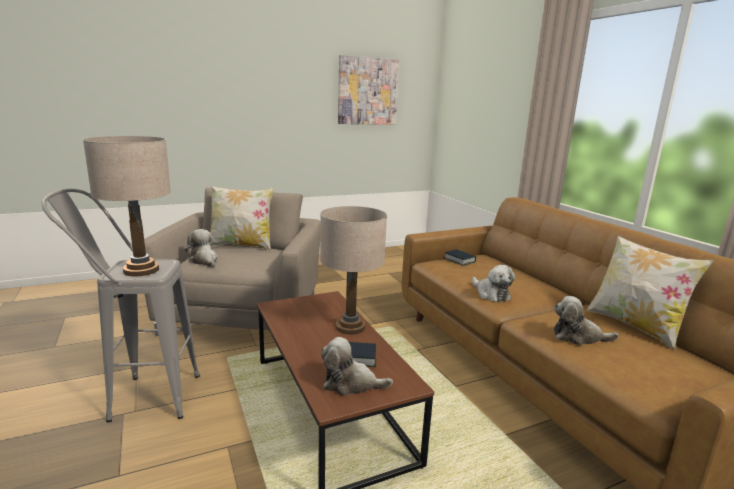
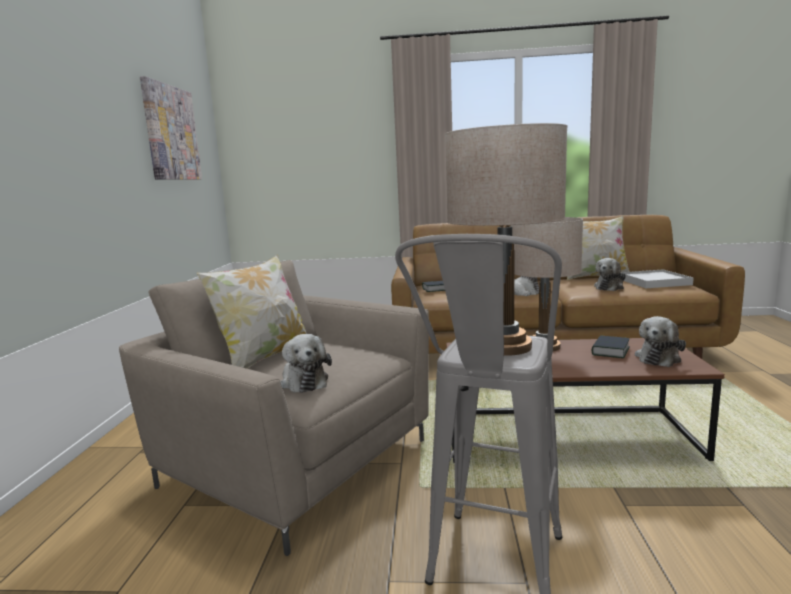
camera: 60 degrees left, 5 degrees down
plush toy [185,229,218,267] -> plush toy turned 105 degrees counterclockwise [280,334,332,393]
none -> white tray [621,269,694,288]

